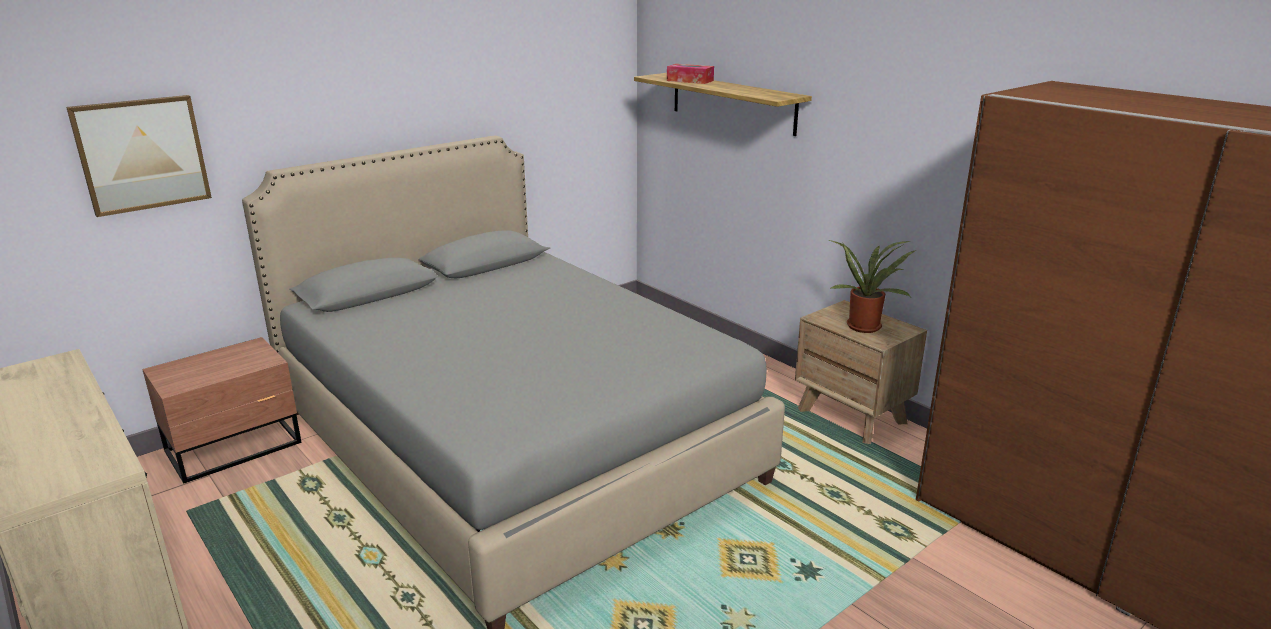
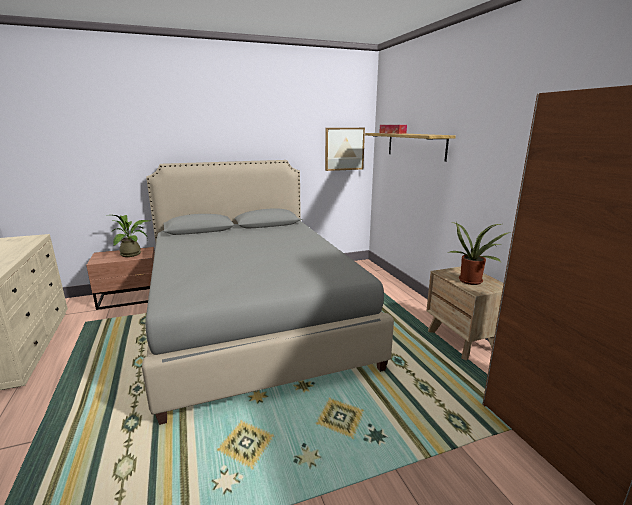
camera: 20 degrees right, 5 degrees down
picture [66,95,212,217] -> picture moved to [325,128,365,171]
none -> potted plant [110,215,149,257]

